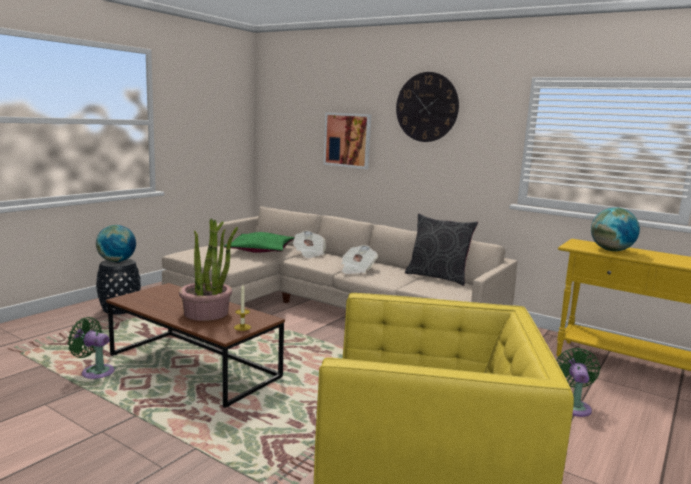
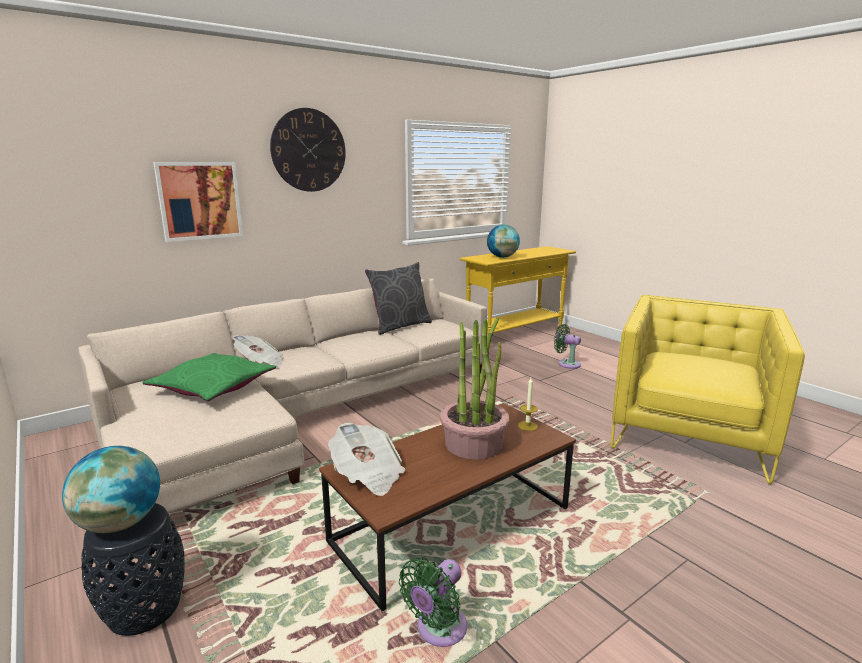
camera: 70 degrees left, 5 degrees up
newspaper [341,245,378,274] -> newspaper moved to [328,422,405,496]

